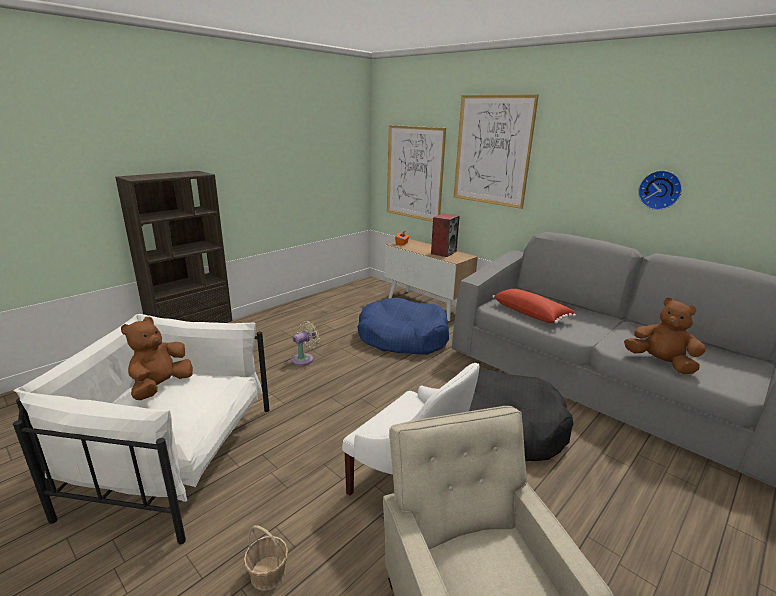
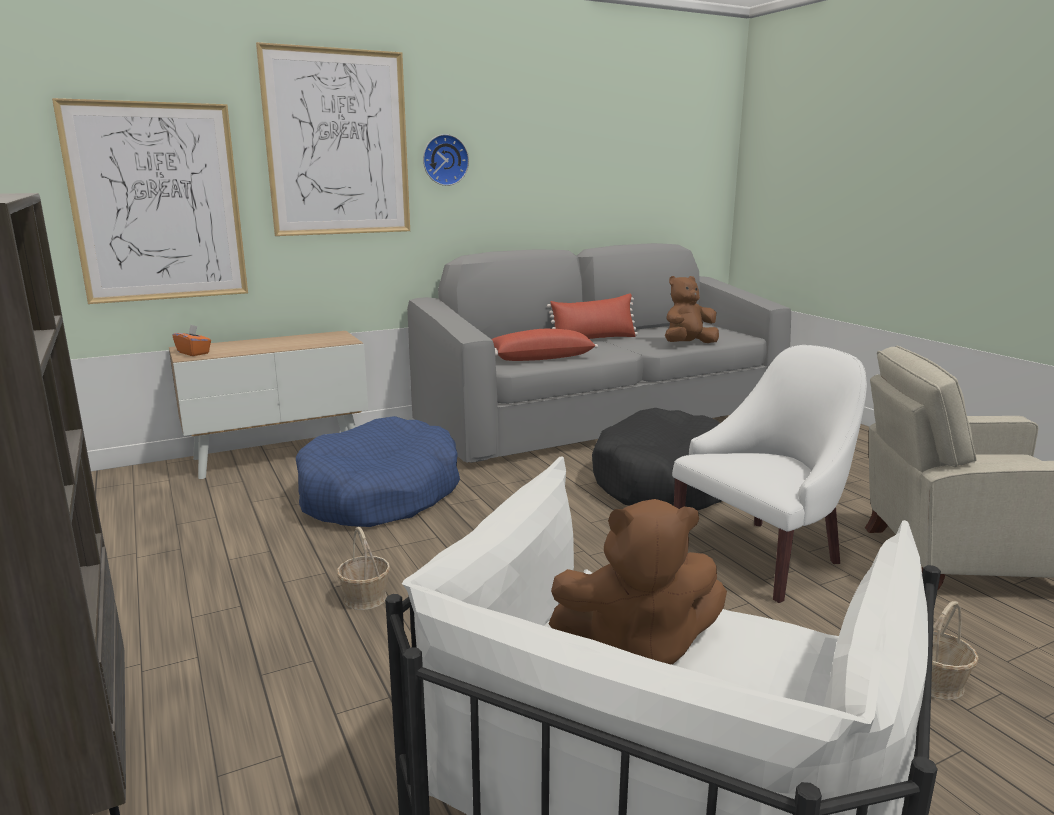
camera: 70 degrees left, 5 degrees down
brown plush toy [121,317,193,400] -> brown plush toy turned 45 degrees counterclockwise [549,499,727,664]
beige fan [292,321,320,365] -> basket [337,527,390,610]
speaker [431,213,460,257] -> none
wall clock [638,170,682,210] -> wall clock moved to [423,134,469,186]
none -> red pillow [547,294,638,339]

